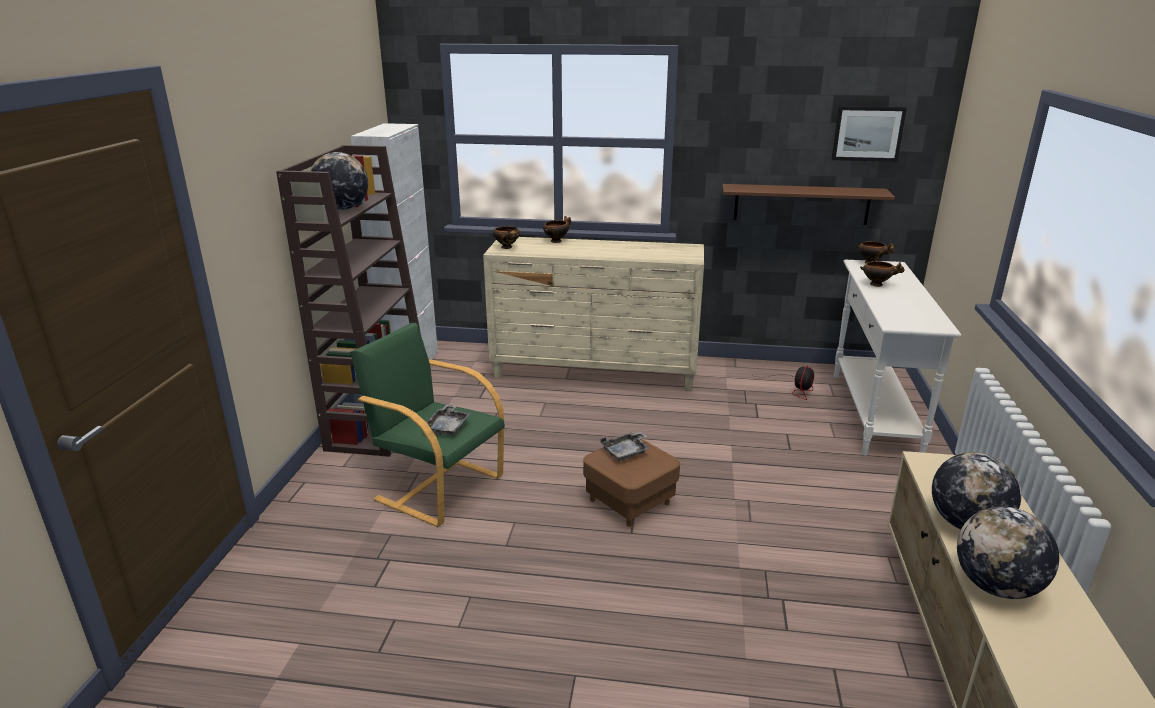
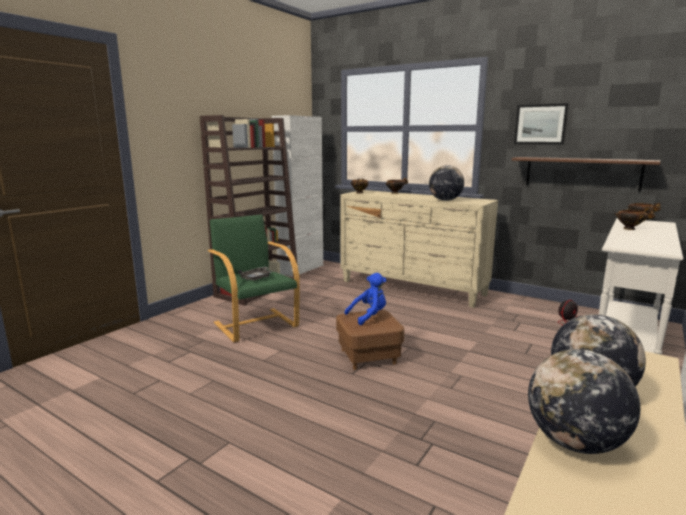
camera: 25 degrees right, 10 degrees down
globe [310,152,368,210] -> globe moved to [429,165,464,201]
grey tray [600,432,650,461] -> blue plush toy [344,273,387,325]
picture [832,106,907,162] -> picture moved to [514,103,569,145]

